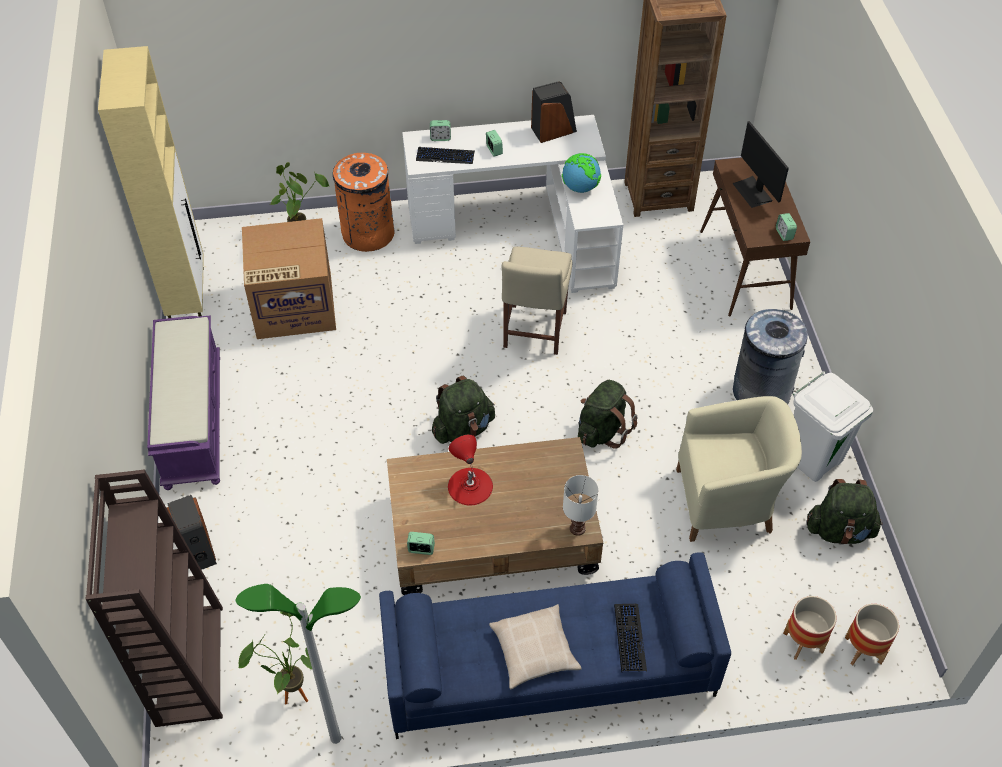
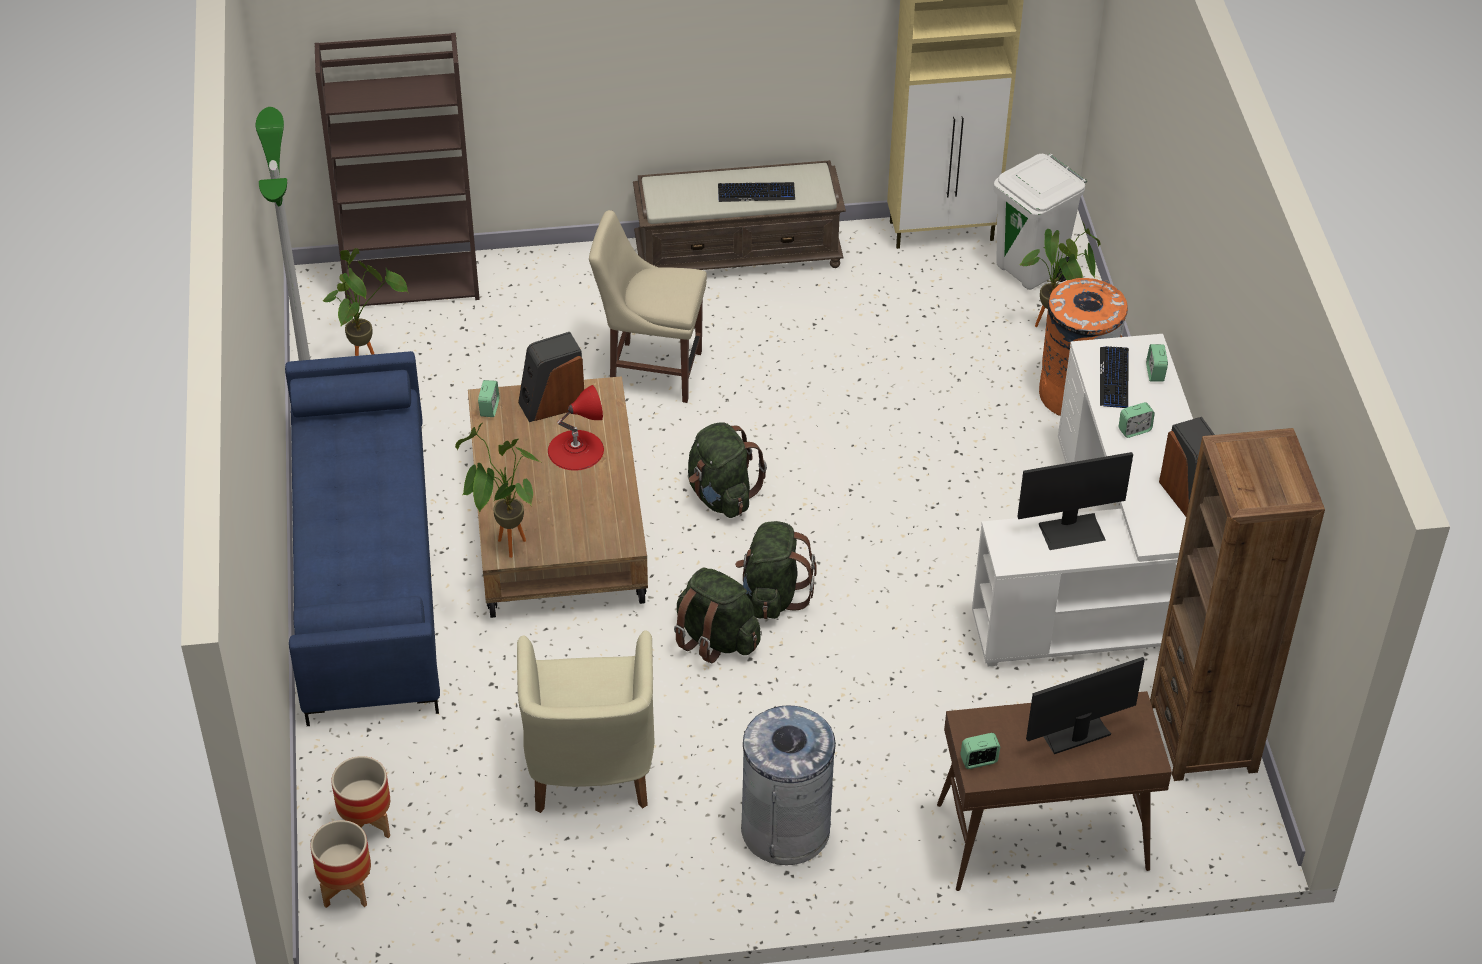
camera: 90 degrees right, 5 degrees down
purple bench [147,315,220,490] -> brown bench [633,160,846,270]
speaker [167,495,217,570] -> speaker moved to [518,332,584,422]
cardboard box [242,218,336,339] -> none
beige pillow [489,604,582,689] -> none
beige chair [502,247,572,355] -> beige chair moved to [589,210,707,403]
globe [562,153,601,193] -> monitor [1017,452,1133,550]
white table lamp [563,475,599,536] -> potted plant [455,423,540,558]
keyboard [614,604,647,672] -> keyboard moved to [718,182,795,202]
white trash can [793,371,873,482] -> white trash can moved to [994,154,1087,290]
green backpack [807,479,883,544] -> green backpack moved to [735,521,817,619]

